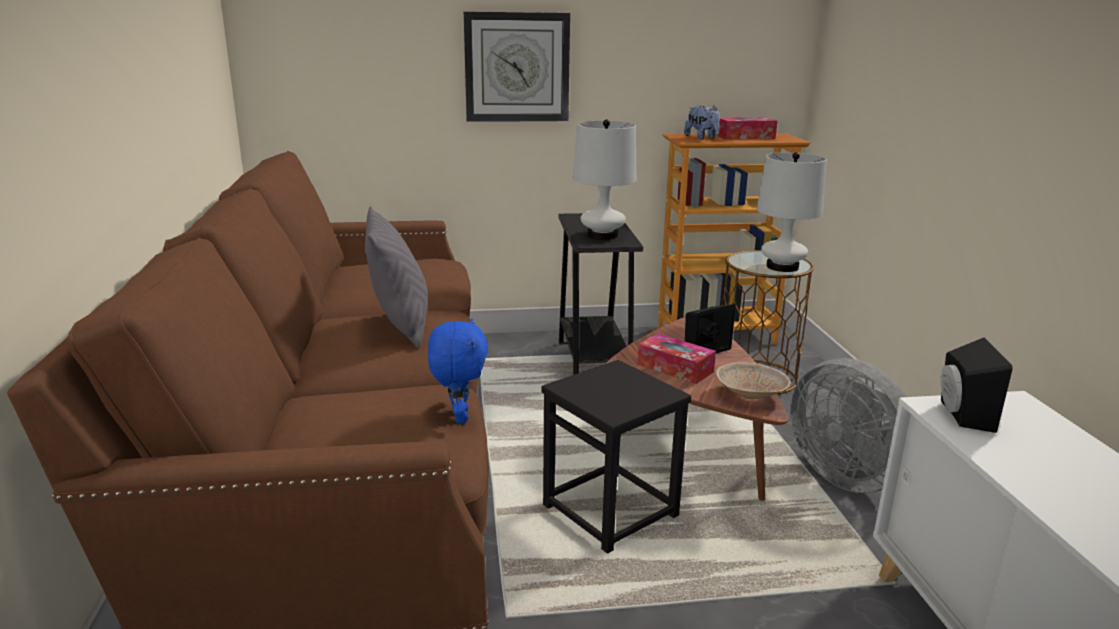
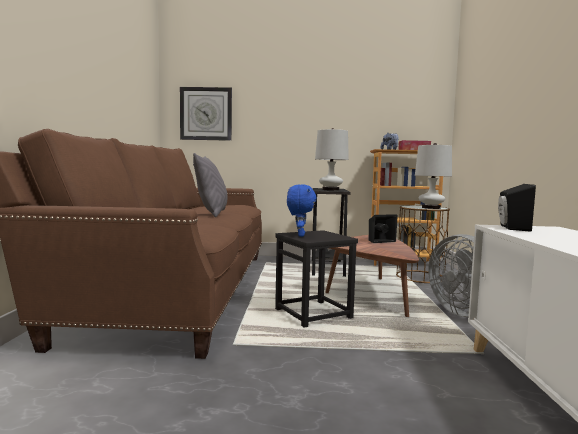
camera: 10 degrees right, 15 degrees down
blue plush toy [428,318,488,423] -> blue plush toy moved to [287,184,316,237]
wall clock [464,11,570,122] -> wall clock moved to [180,87,232,141]
tissue box [638,334,716,384] -> none
beige bowl [716,362,791,399] -> none

